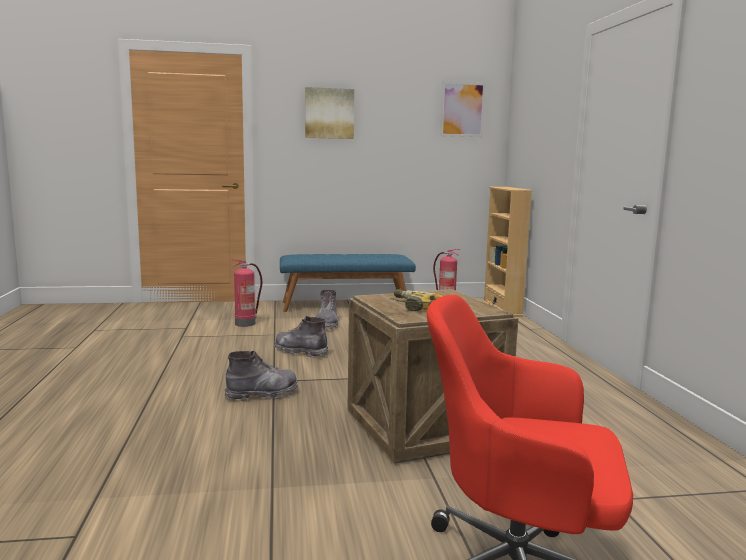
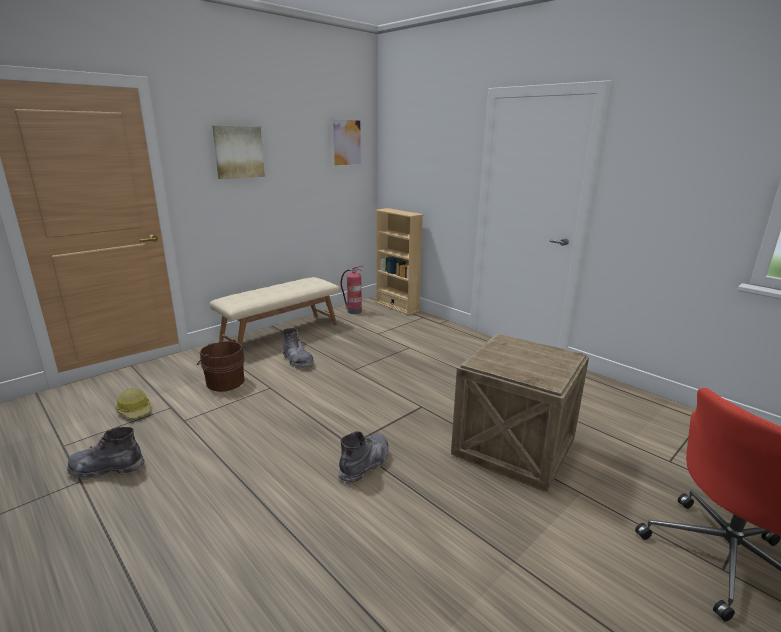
camera: 35 degrees left, 10 degrees up
fire extinguisher [231,259,262,327] -> brown bucket [197,340,244,392]
grey boot [274,316,329,357] -> grey boot moved to [66,427,145,480]
blue bench [280,254,416,312] -> beige bench [210,277,339,345]
power drill [389,289,442,311] -> none
none -> hard hat [115,388,151,418]

